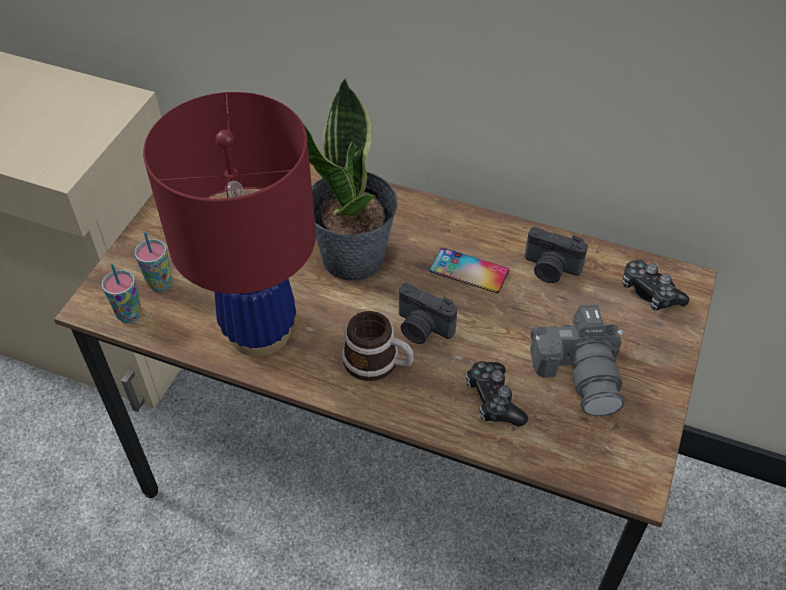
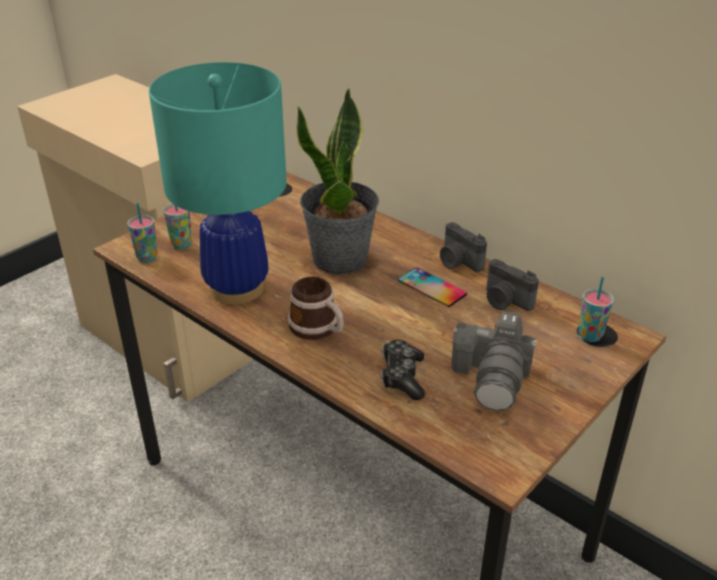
camera: 20 degrees right, 15 degrees down
red table lamp [143,92,316,356] -> turquoise table lamp [149,62,287,304]
camera [399,283,457,344] -> camera moved to [440,222,487,272]
game controller [622,260,689,311] -> cup [579,277,614,342]

